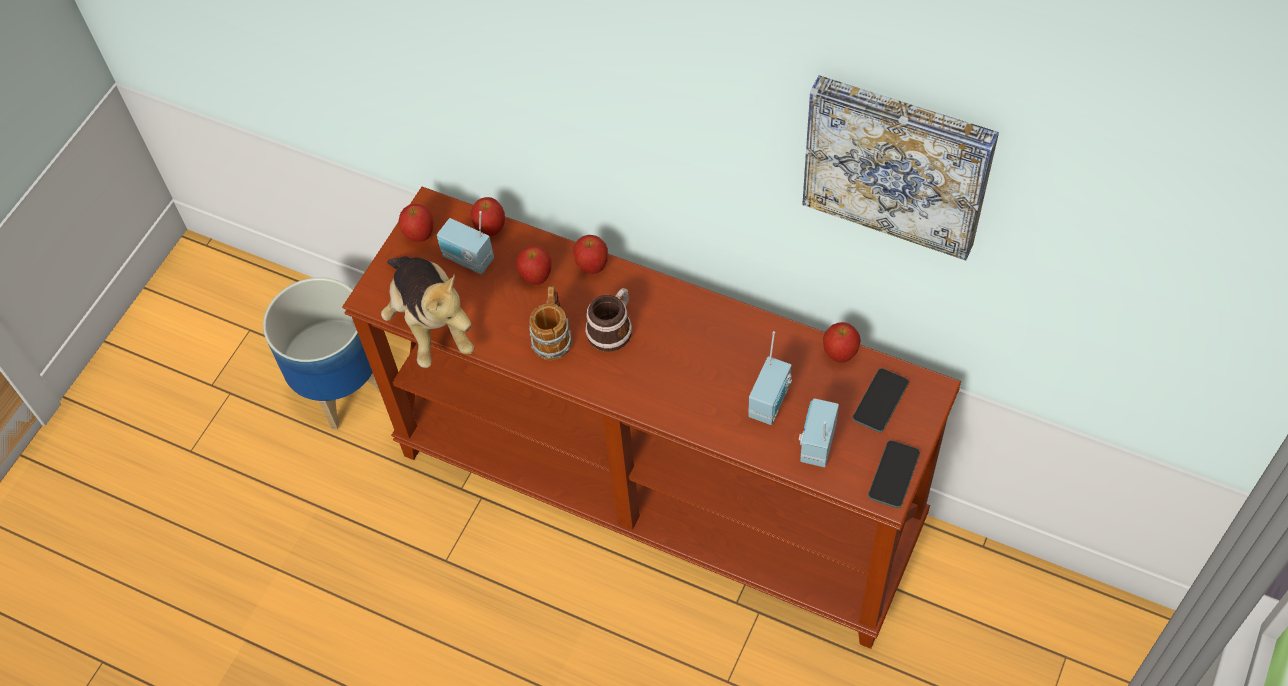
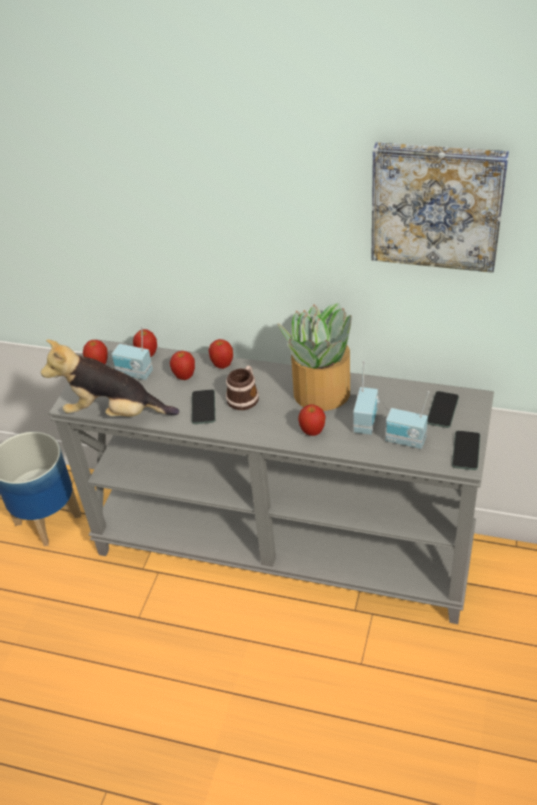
camera: 10 degrees left, 15 degrees down
brown console table [342,187,961,649] -> grey console table [49,339,494,624]
plush toy [381,256,474,368] -> plush toy turned 135 degrees clockwise [41,339,179,417]
mug [529,286,572,360] -> phone [192,390,215,424]
radio [799,398,839,467] -> radio turned 75 degrees counterclockwise [385,391,429,449]
apple [823,322,861,363] -> apple moved to [298,404,326,436]
none -> potted plant [278,303,351,411]

